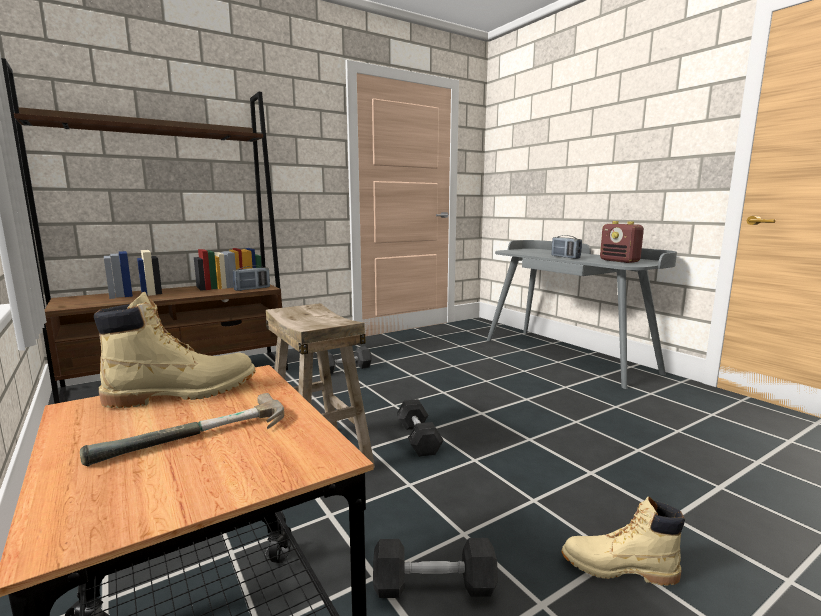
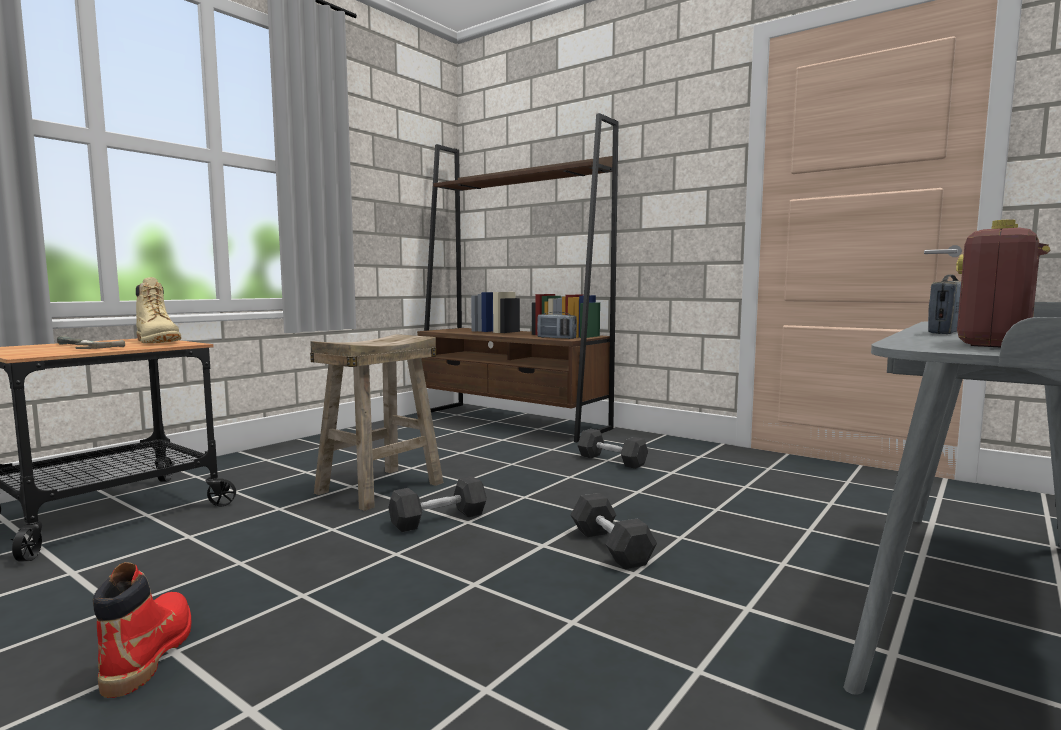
camera: 70 degrees right, 5 degrees down
grey dumbbell [373,538,498,598] -> grey dumbbell moved to [571,493,657,569]
beige boot [562,496,685,586] -> red boot [93,562,191,698]

